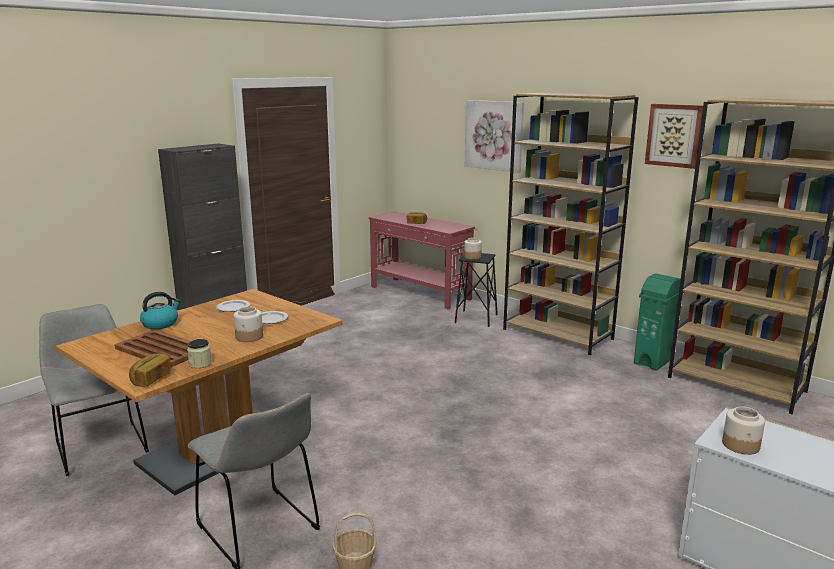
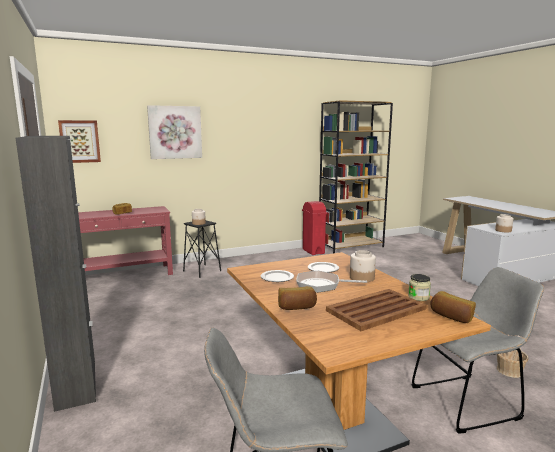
camera: 65 degrees left, 5 degrees down
kettle [140,292,181,329] -> bread [278,286,317,310]
brown bookcase [503,92,638,355] -> none
green trash can [634,273,684,370] -> red trash can [302,201,327,255]
picture [645,104,703,169] -> picture moved to [58,120,101,163]
none -> frying pan [296,271,367,293]

